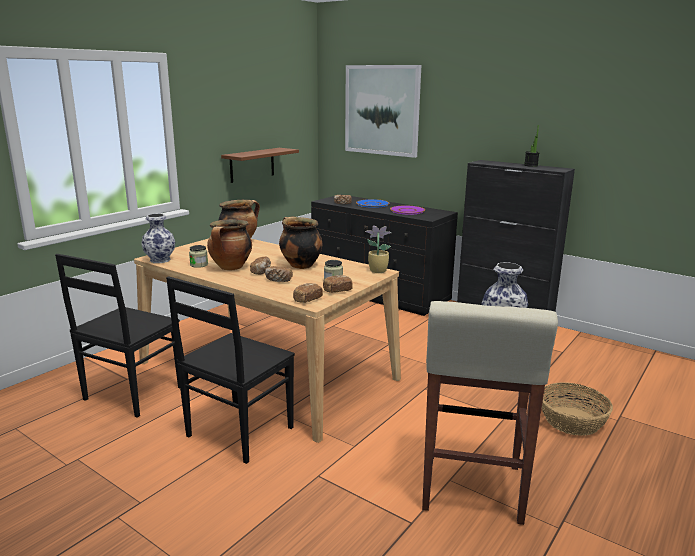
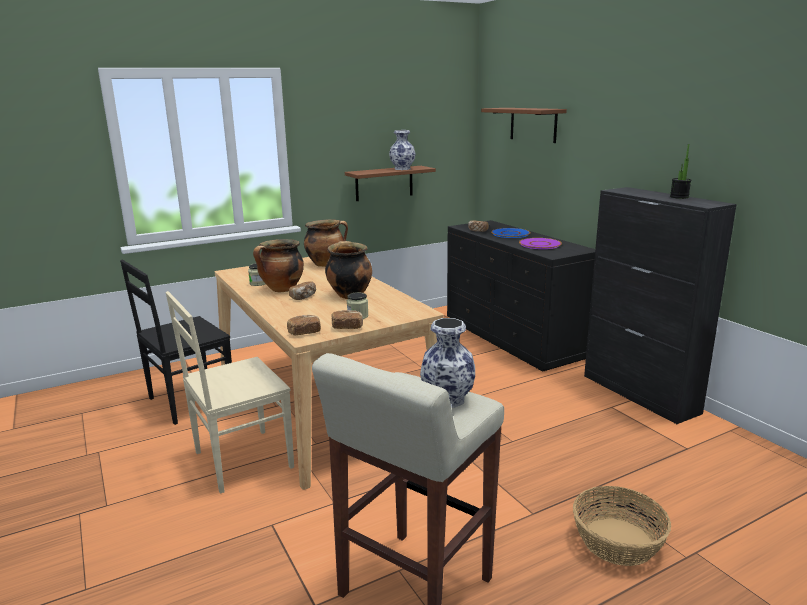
camera: 25 degrees right, 0 degrees up
vase [141,214,175,263] -> vase moved to [389,130,416,170]
black chair [166,276,295,464] -> beige chair [165,291,294,494]
bread [265,266,293,282] -> none
picture [345,65,421,158] -> brown shelf [481,108,567,143]
potted plant [365,226,391,273] -> none

